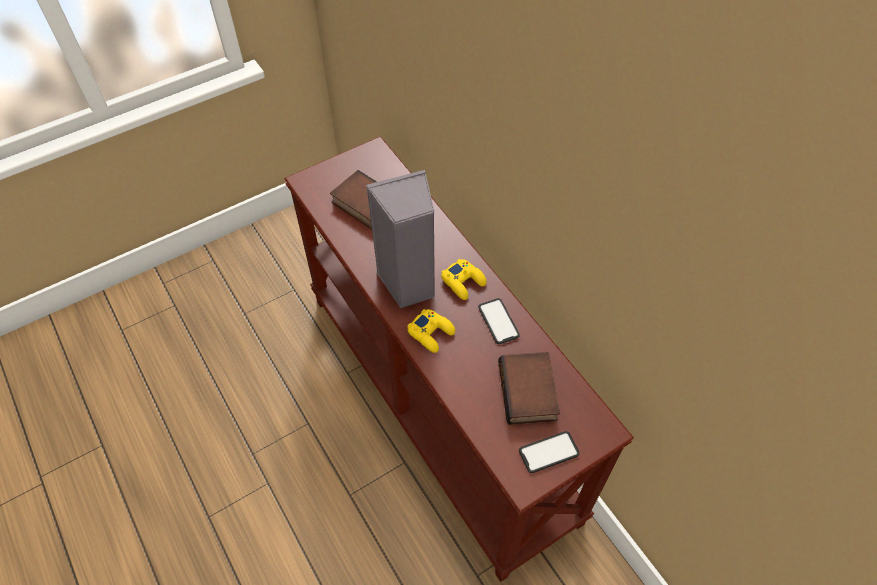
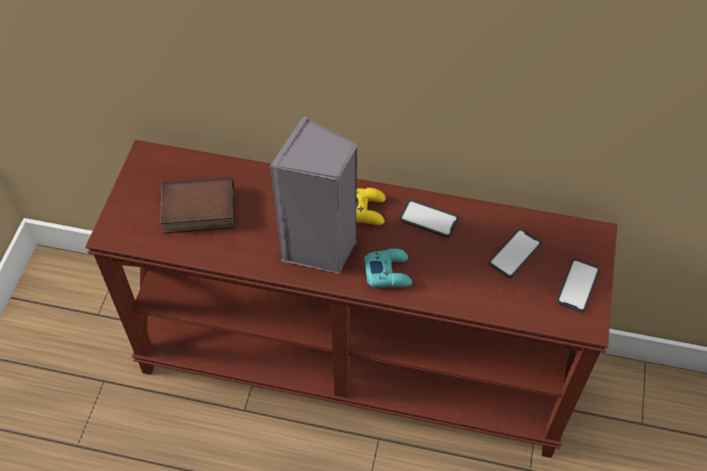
camera: 45 degrees left, 0 degrees up
yellow game controller [407,309,455,353] -> turquoise game controller [364,248,412,288]
book [498,352,560,425] -> phone [489,229,542,278]

